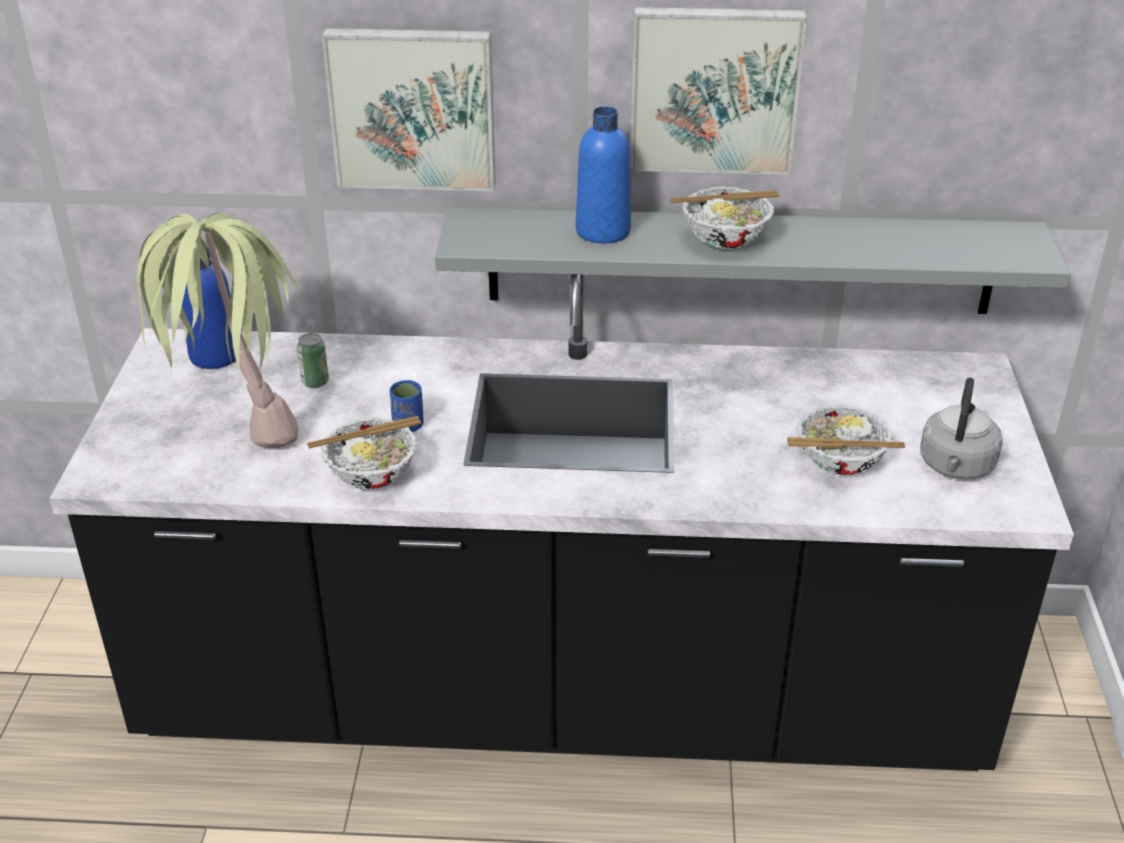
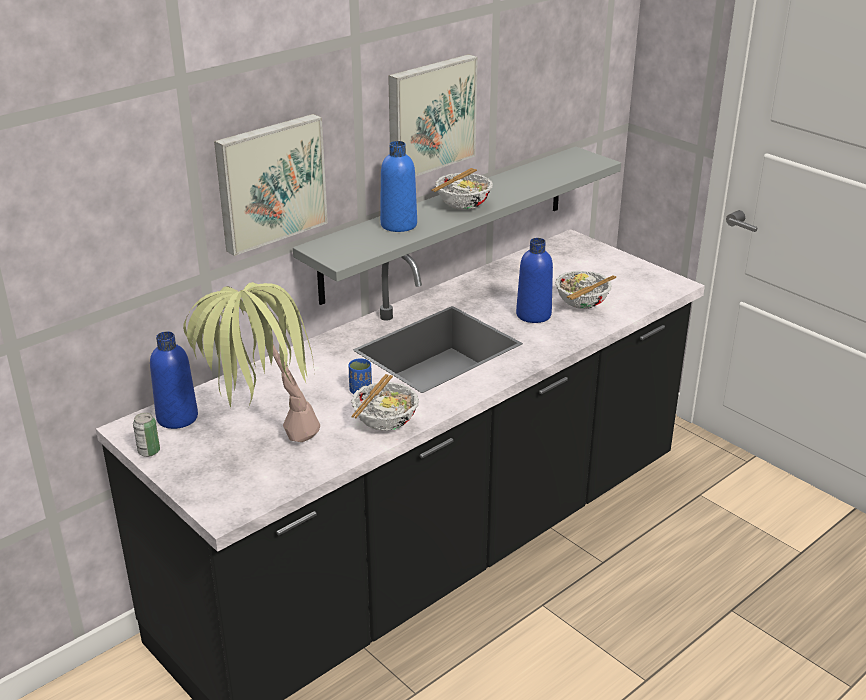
camera: 45 degrees left, 5 degrees down
can [297,333,329,388] -> can moved to [133,412,160,457]
grey kettle [920,377,1003,479] -> none
none -> blue bottle [516,238,553,323]

